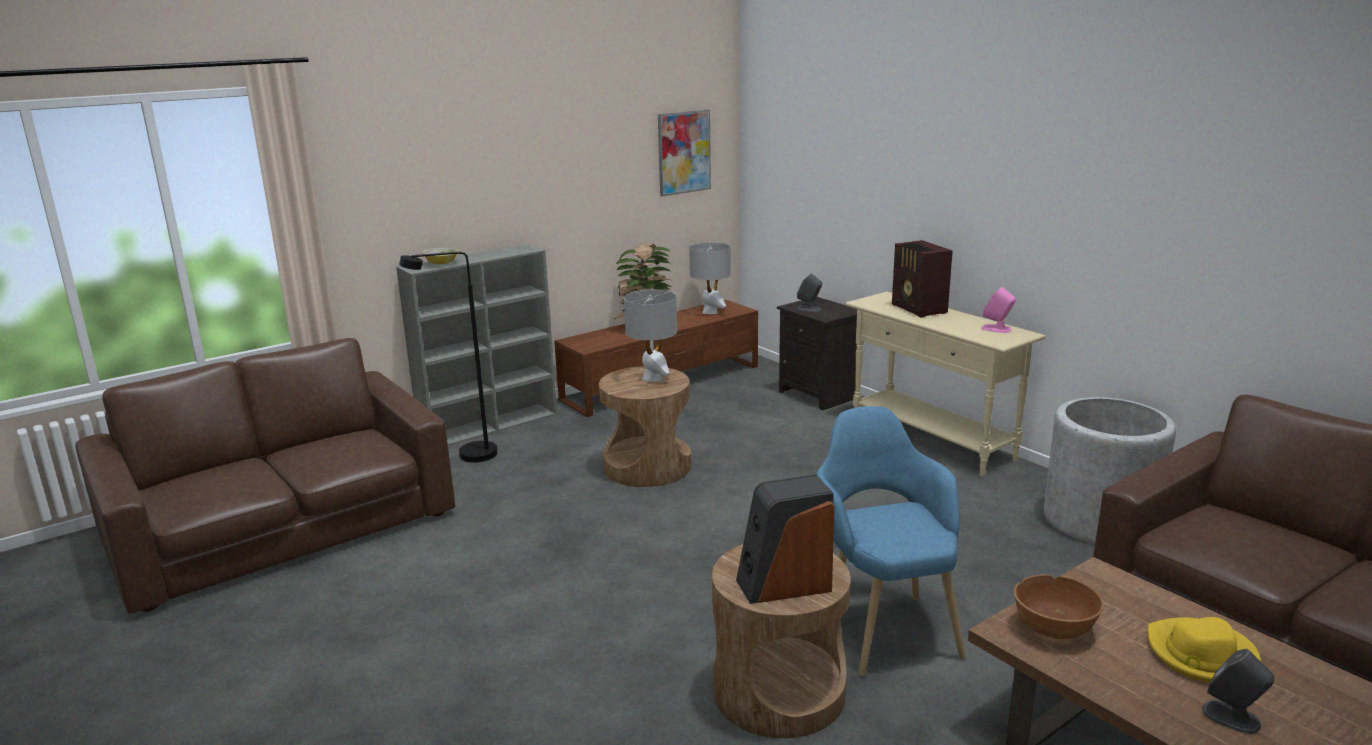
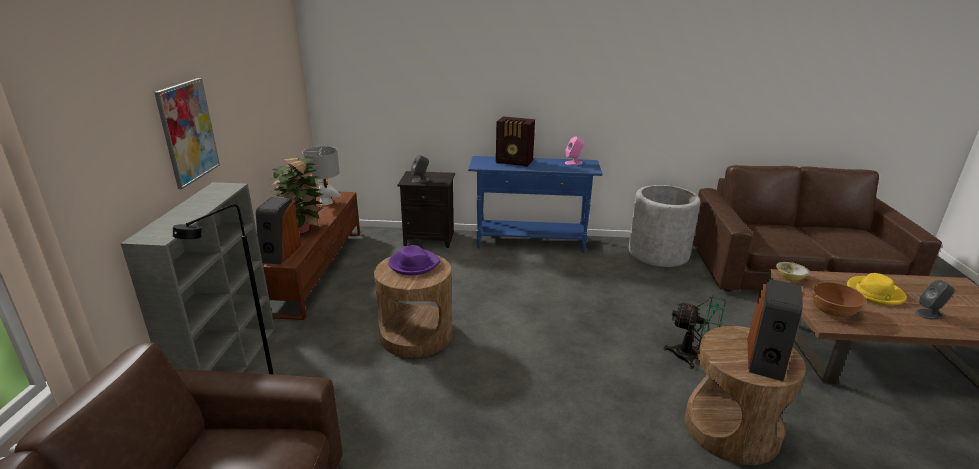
camera: 50 degrees left, 5 degrees up
bowl [422,248,459,265] -> bowl moved to [776,262,810,280]
grey table lamp [624,290,677,382] -> purple hat [388,245,440,275]
picture [658,110,711,197] -> picture moved to [154,78,220,189]
blue armchair [816,406,966,677] -> green fan [664,295,726,369]
beige console table [845,292,1046,477] -> blue console table [468,156,603,253]
none -> speaker [256,197,301,264]

